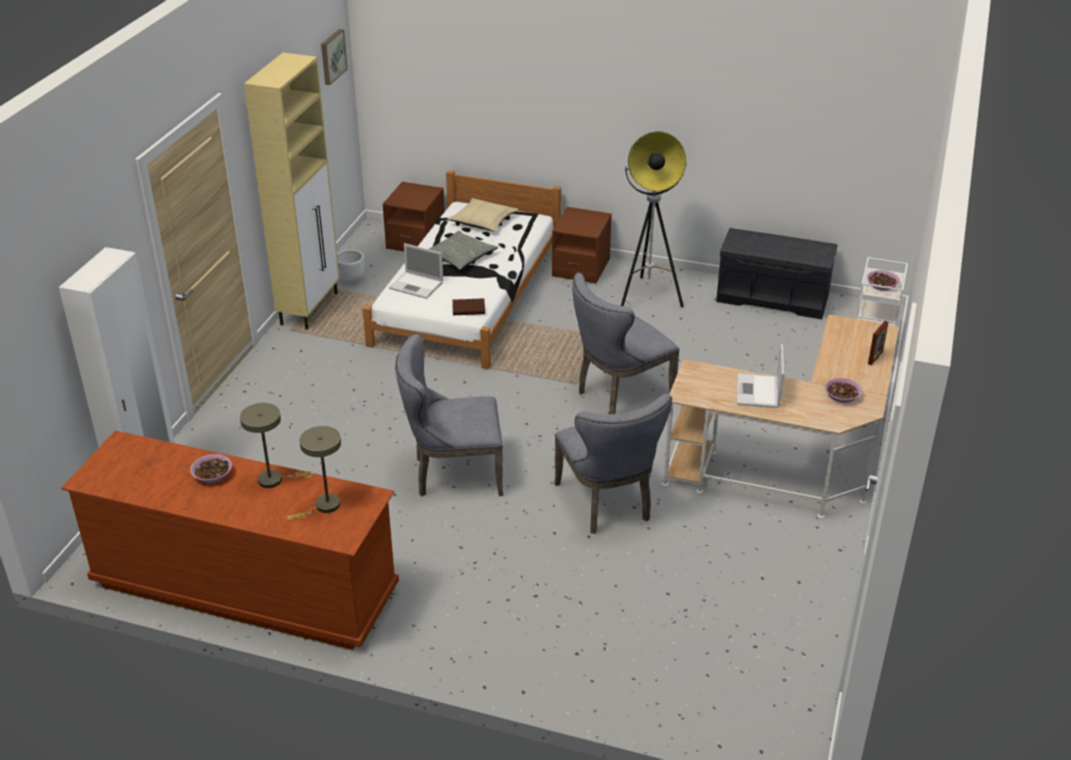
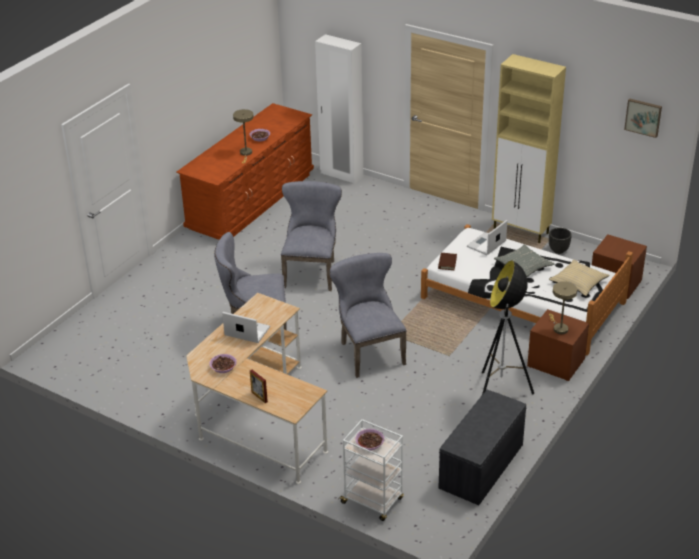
camera: 105 degrees right, 0 degrees up
beige table lamp [287,426,341,520] -> beige table lamp moved to [549,281,577,334]
white planter [337,250,364,284] -> black planter [549,228,572,254]

